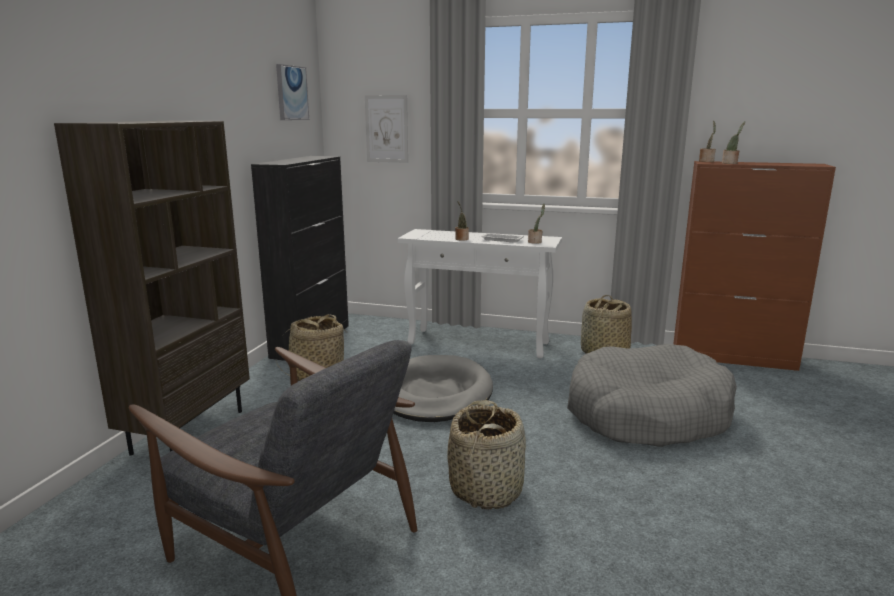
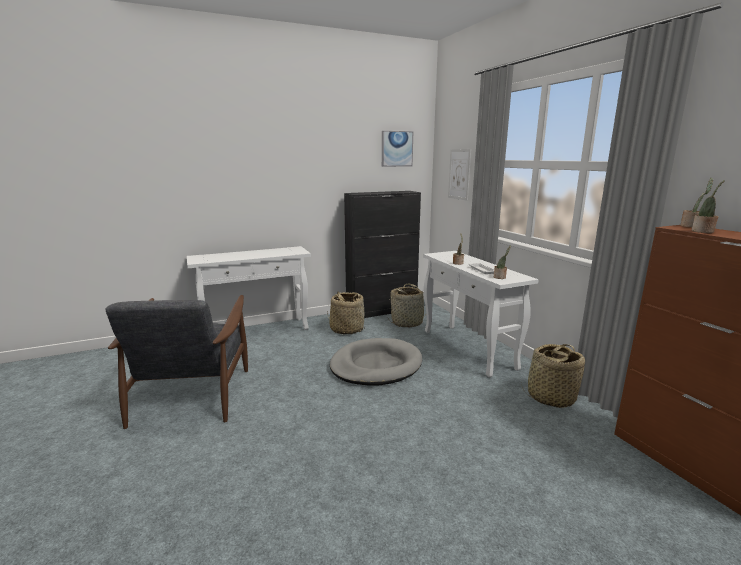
camera: 50 degrees right, 0 degrees up
brown bookcase [54,121,250,455] -> white console table [187,246,311,330]
basket [447,400,526,509] -> basket moved to [388,283,425,327]
grey dog bed [567,344,737,447] -> none

